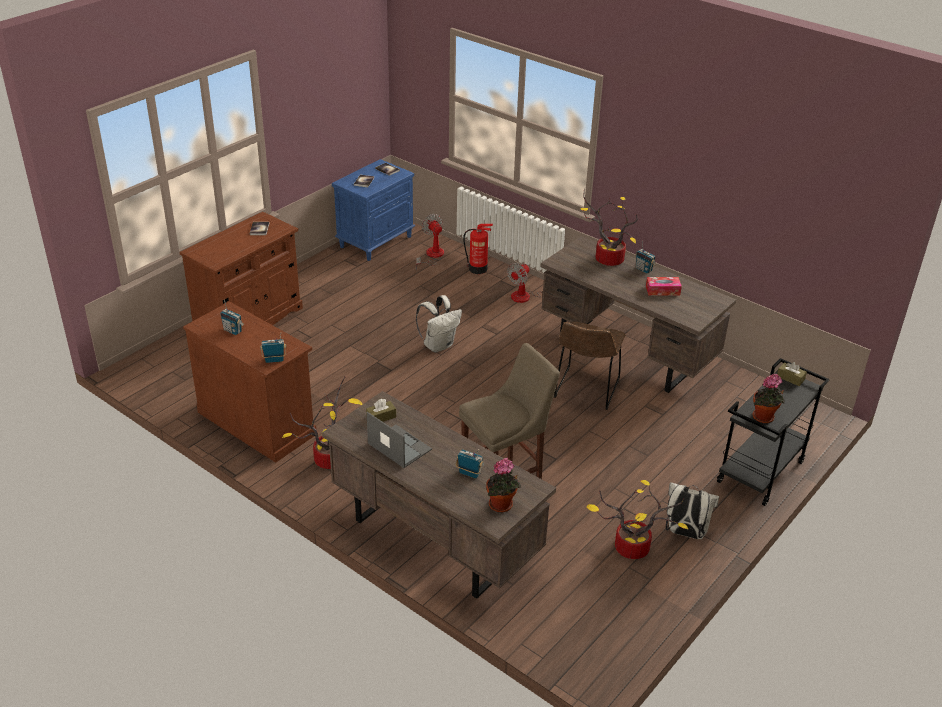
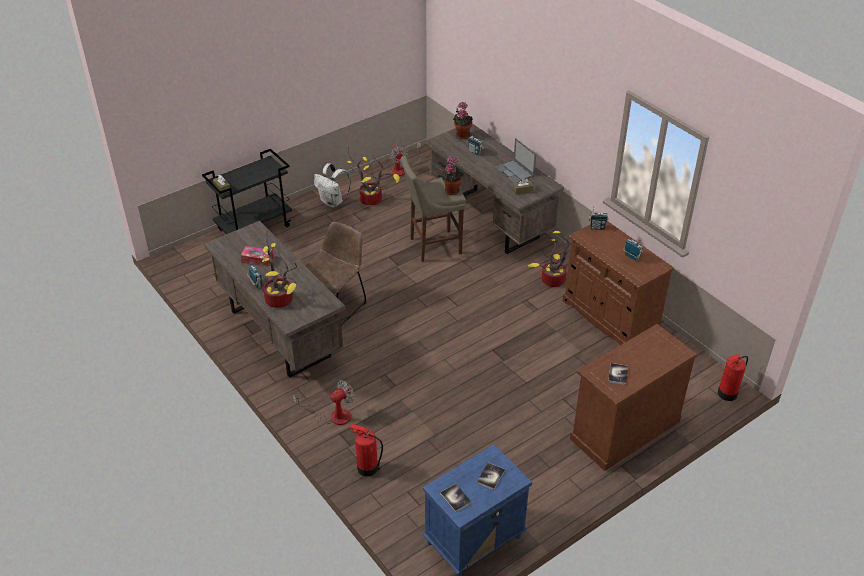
camera: 165 degrees left, 5 degrees up
fan [416,214,444,270] -> fan moved to [389,142,421,176]
white backpack [416,295,462,353] -> none
potted plant [753,374,785,423] -> potted plant moved to [441,156,464,195]
none -> fire extinguisher [718,354,748,401]

